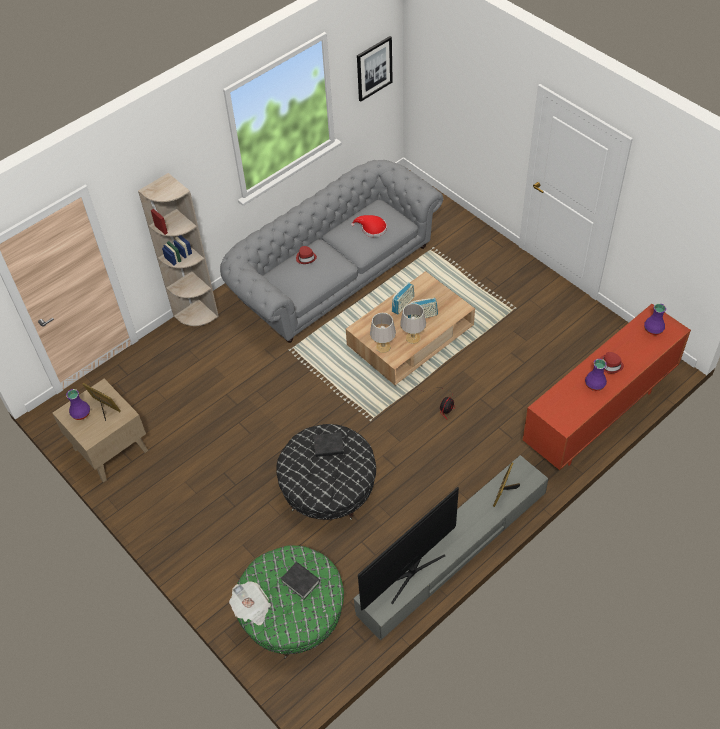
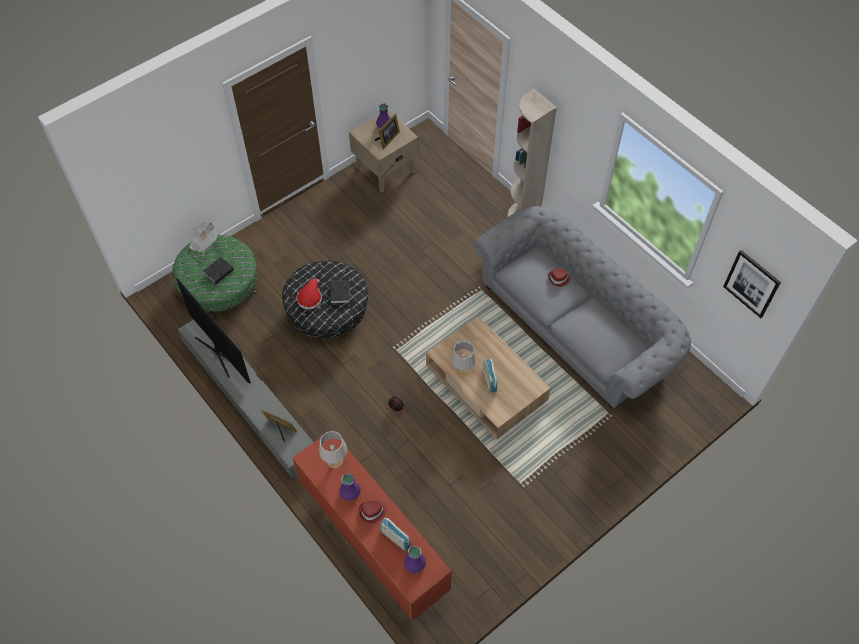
camera: 90 degrees right, 5 degrees up
red hat [351,215,387,237] -> red hat moved to [297,278,322,309]
grey table lamp [370,313,396,353] -> grey table lamp moved to [319,431,347,468]
radio [392,282,414,315] -> radio moved to [380,518,411,551]

